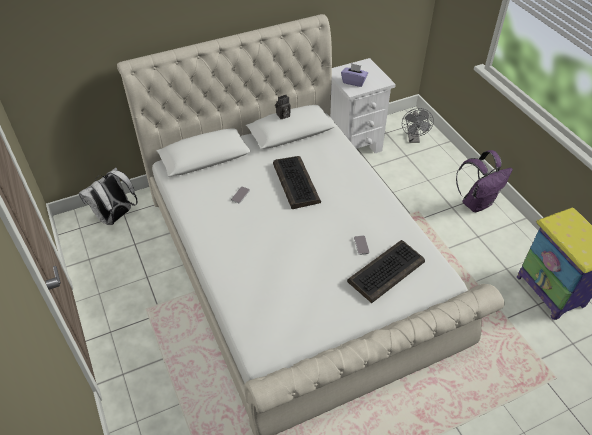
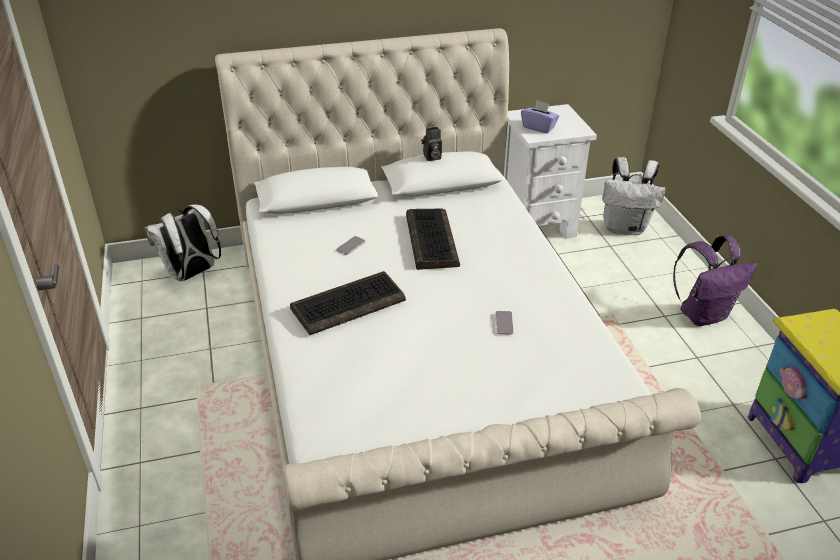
camera: 10 degrees right, 10 degrees down
keyboard [347,240,425,303] -> keyboard moved to [290,271,406,335]
grey fan [402,108,434,143] -> white backpack [602,157,666,235]

